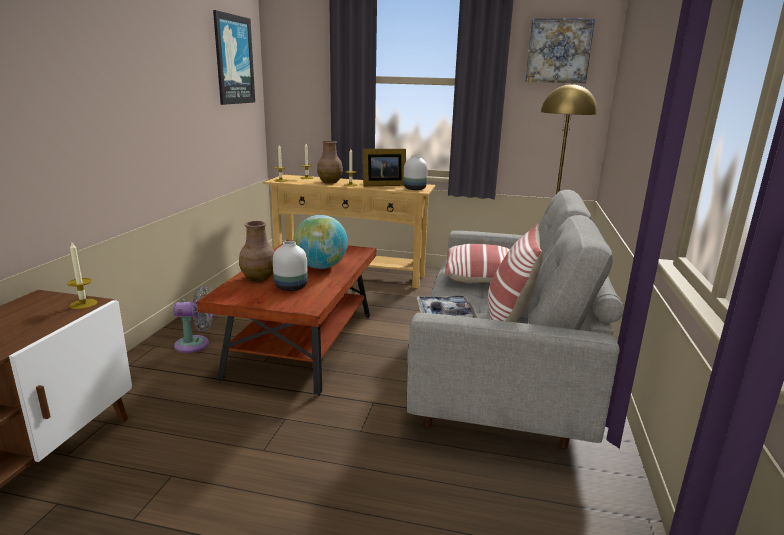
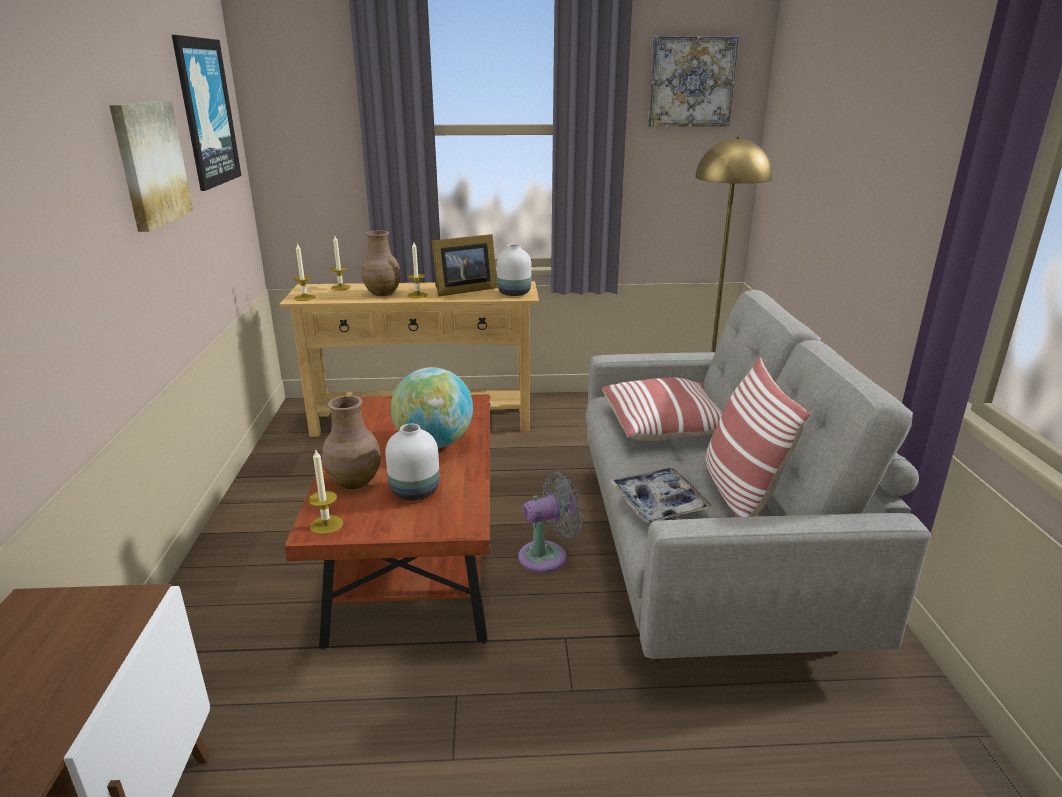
camera: 15 degrees left, 5 degrees up
candle [67,242,97,309] -> candle moved to [308,448,343,534]
grey fan [173,287,213,353] -> grey fan moved to [518,472,583,573]
none -> picture [109,101,193,232]

